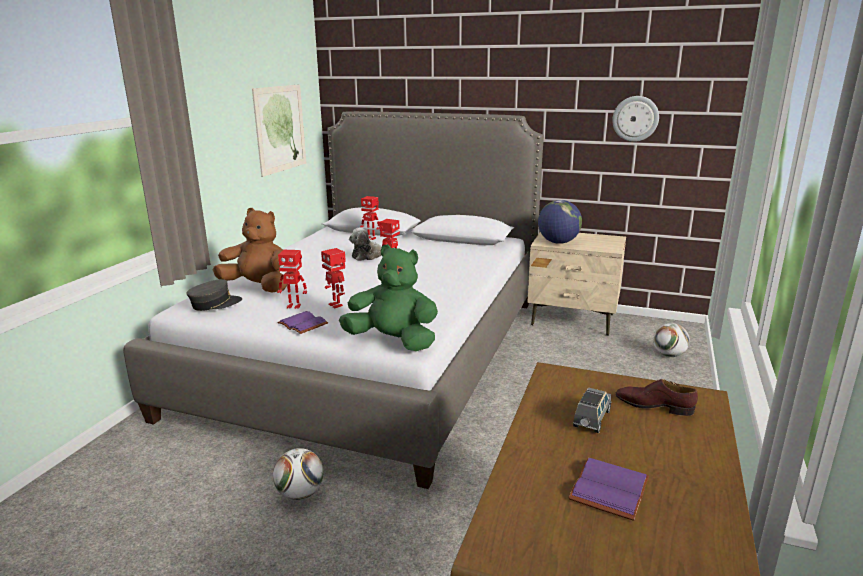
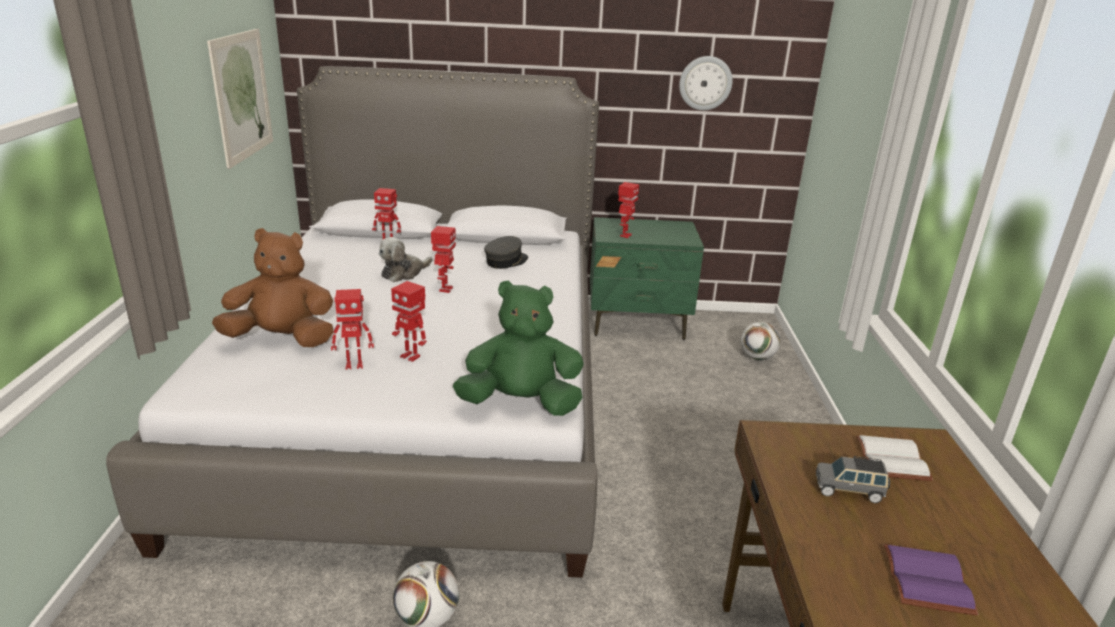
camera: 20 degrees left, 5 degrees up
grey cap [187,279,242,311] -> grey cap moved to [484,236,528,269]
purple book [277,311,328,334] -> none
beige nightstand [527,232,626,336] -> green nightstand [590,217,704,340]
globe [538,200,582,244] -> toy robot [618,182,639,238]
grey toy car [573,388,611,433] -> grey toy car turned 90 degrees counterclockwise [816,456,890,503]
brown shoe [616,379,698,416] -> white book [856,435,933,481]

